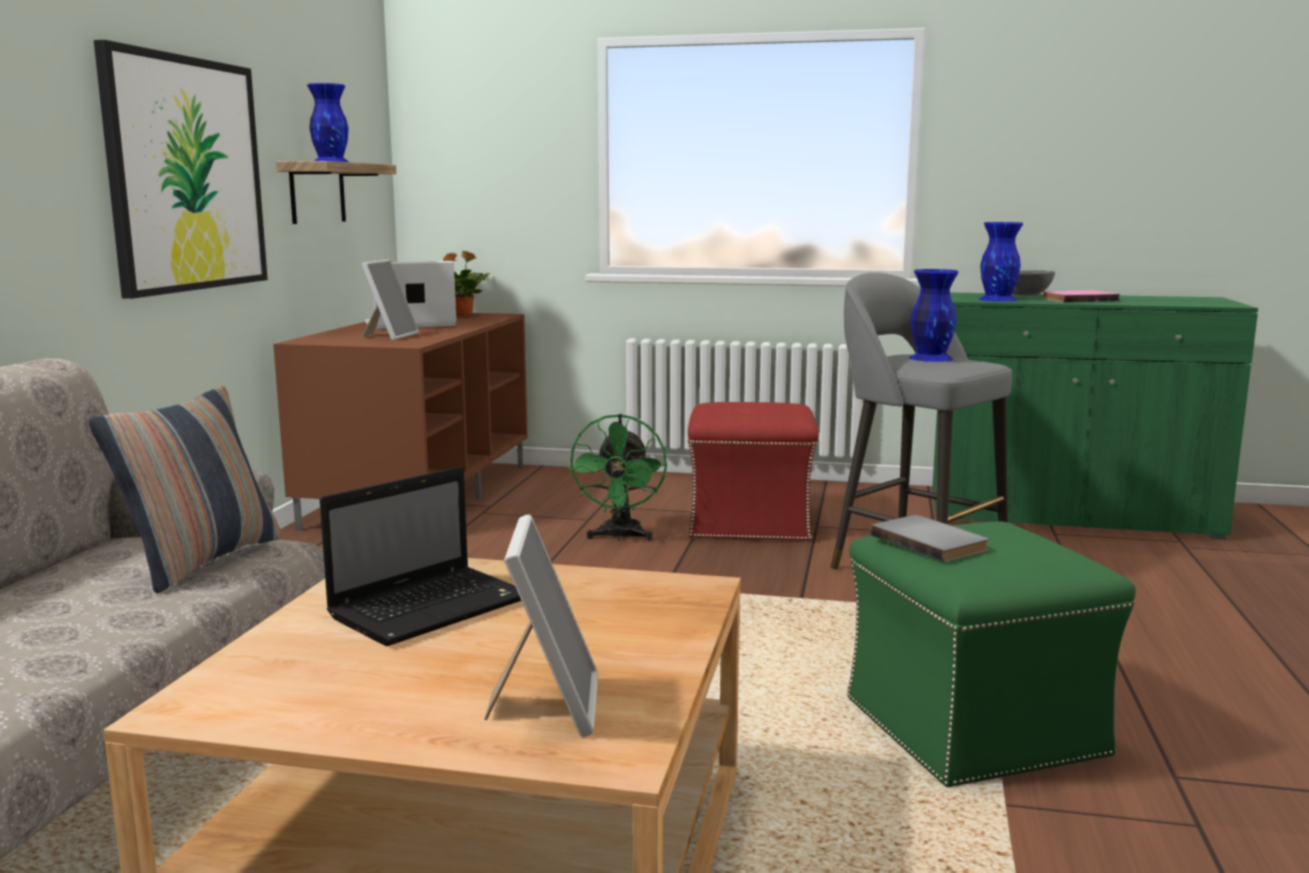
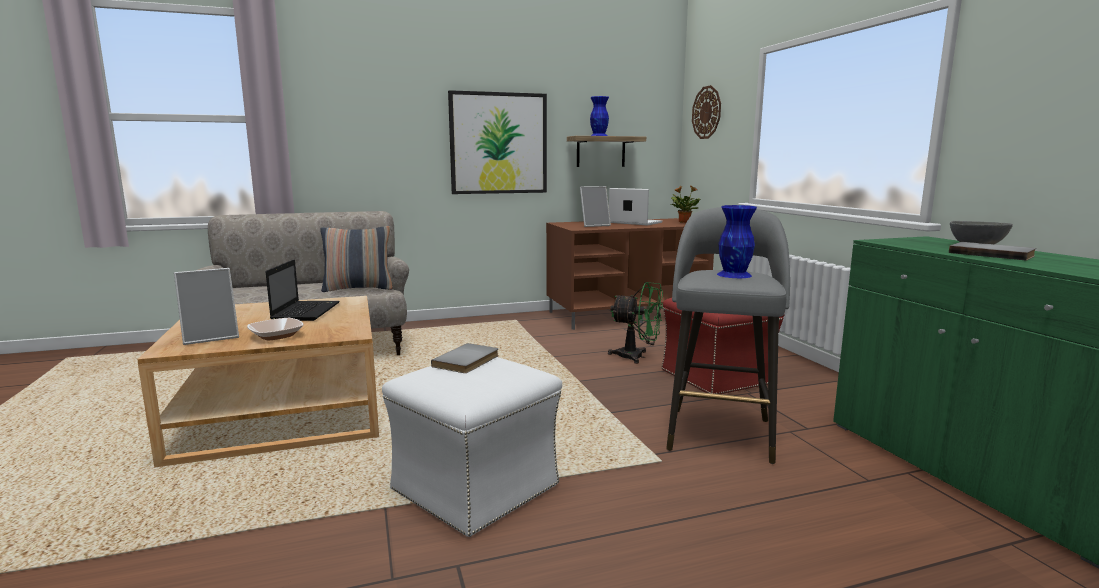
camera: 60 degrees right, 0 degrees up
laptop [320,467,521,646] -> laptop turned 105 degrees counterclockwise [266,259,340,321]
green fan [568,414,667,541] -> green fan turned 135 degrees counterclockwise [608,282,663,364]
green ottoman [847,521,1136,787] -> white ottoman [382,357,562,537]
blue vase [979,222,1023,302] -> none
pink book [1042,290,1120,303] -> grey book [949,242,1036,261]
none -> bowl [247,318,303,341]
none -> wall clock [692,85,721,139]

